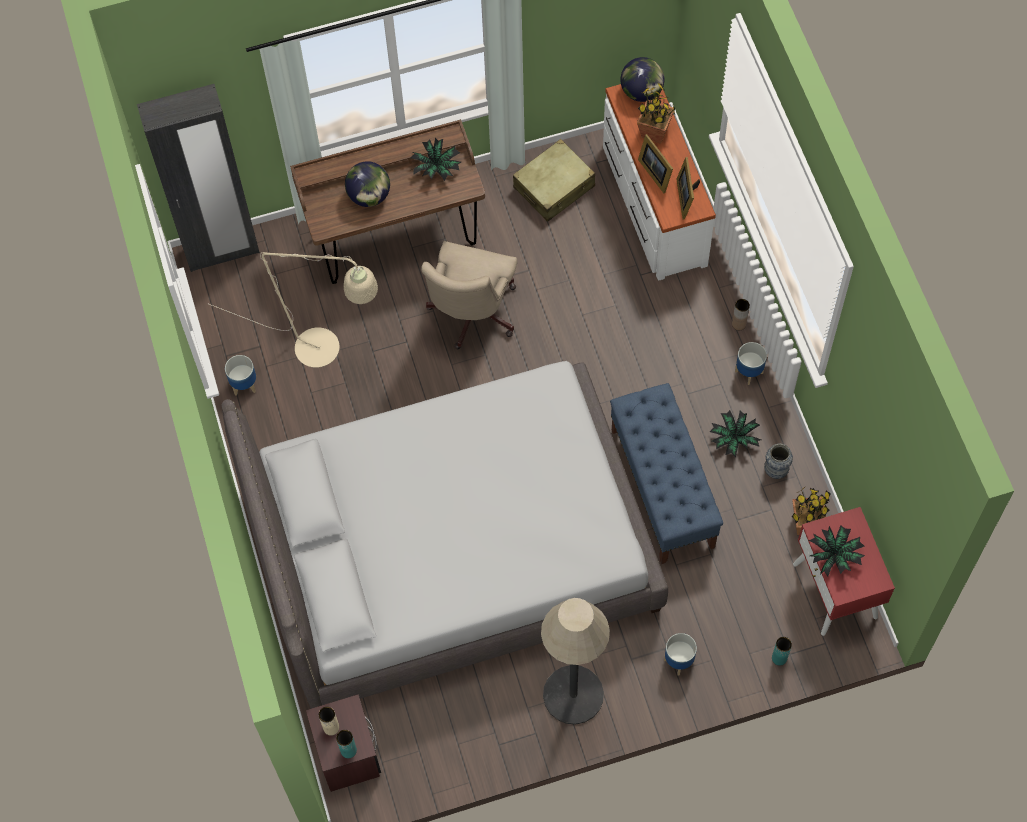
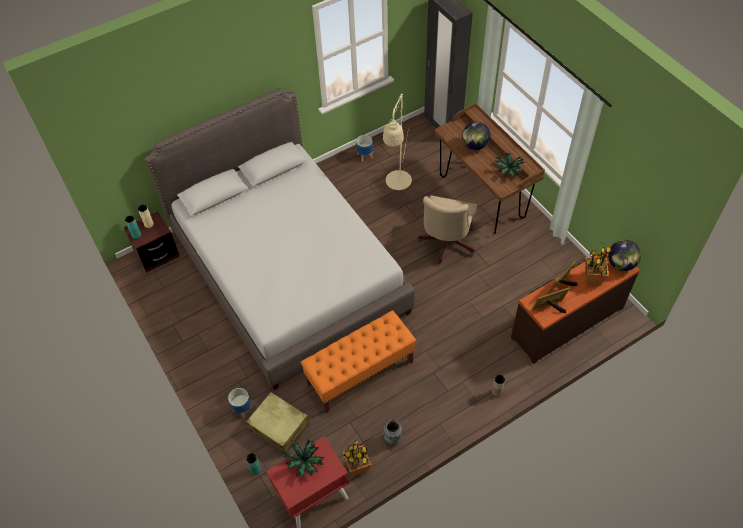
camera: 75 degrees right, 10 degrees down
beige office chair [421,241,518,349] -> beige office chair turned 75 degrees counterclockwise [418,195,477,264]
beige suitcase [513,139,595,222] -> beige suitcase moved to [246,392,310,454]
floor lamp [541,598,610,725] -> none
white dresser [603,84,716,281] -> brown dresser [511,246,640,364]
blue bench [610,383,723,564] -> orange bench [300,310,416,413]
potted plant [710,410,761,457] -> none
planter [735,342,767,385] -> none

